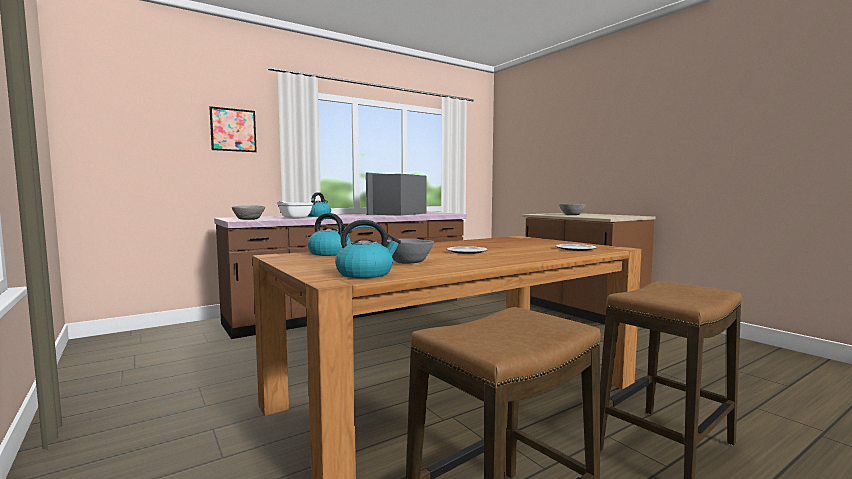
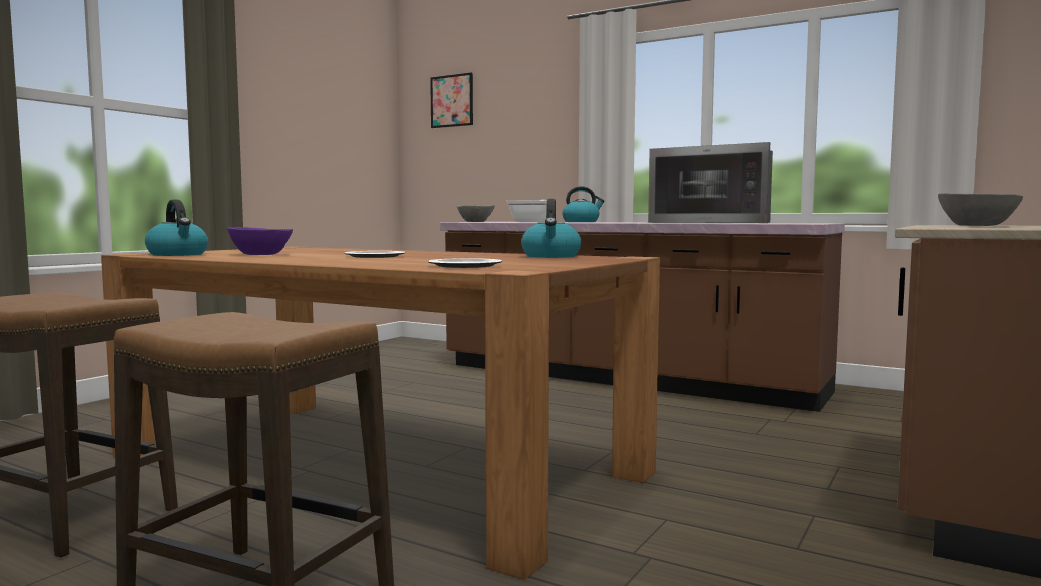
camera: 65 degrees right, 0 degrees up
picture [210,106,257,152] -> picture moved to [430,73,473,128]
kettle [308,213,352,256] -> kettle moved to [521,199,581,258]
microwave [366,173,427,216] -> microwave turned 150 degrees counterclockwise [648,142,773,223]
grey bowl [386,238,434,264] -> purple bowl [227,227,293,255]

